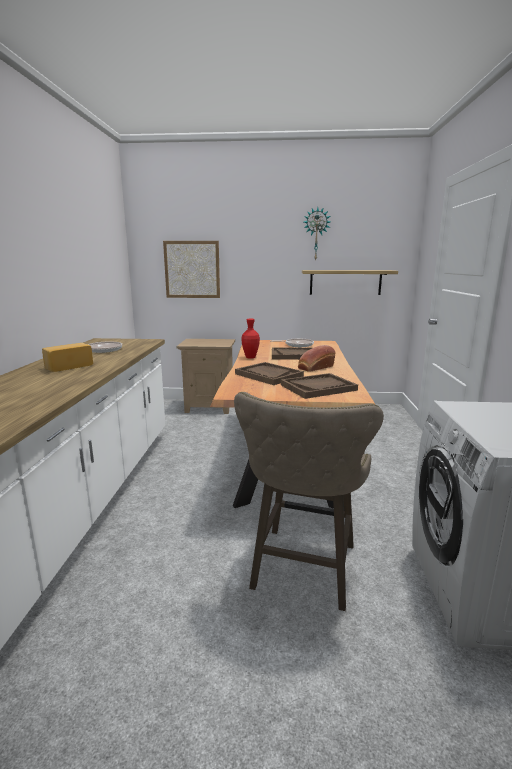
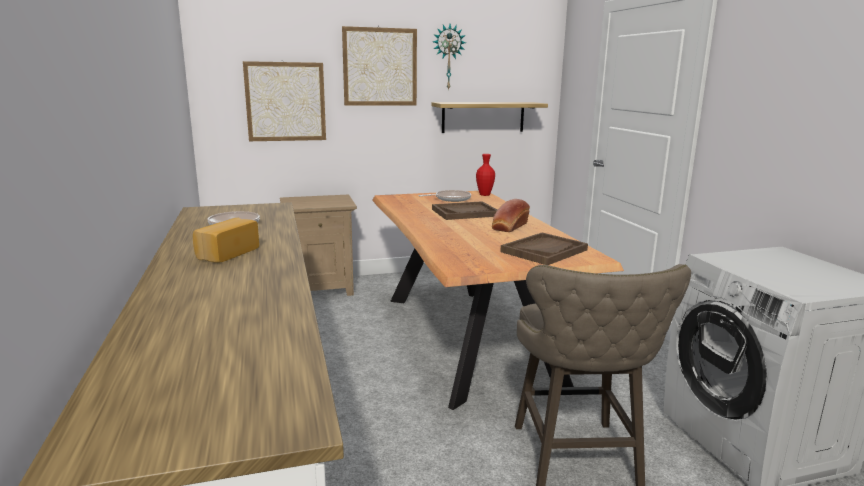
camera: 20 degrees left, 0 degrees up
brown tray [235,362,304,385] -> none
red vase [241,318,260,359] -> red vase moved to [476,154,495,196]
none -> picture [342,26,417,106]

